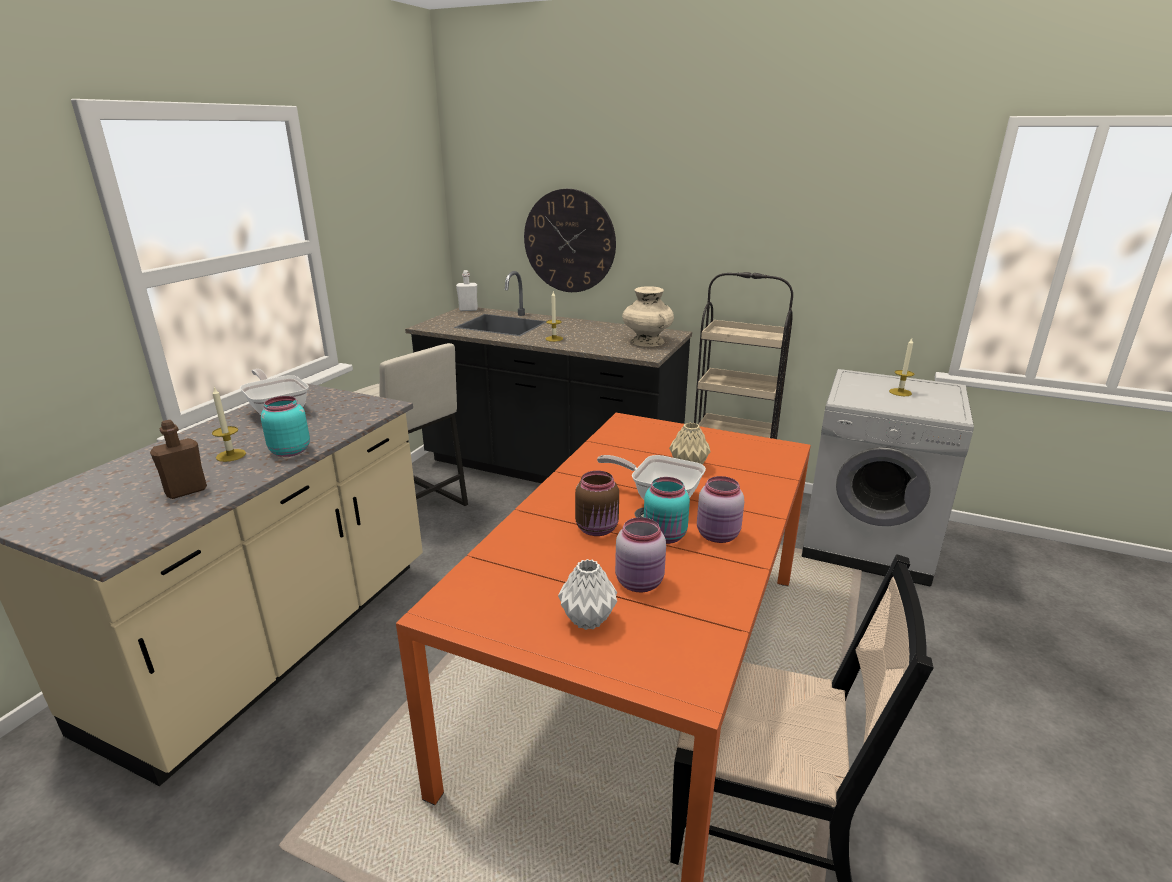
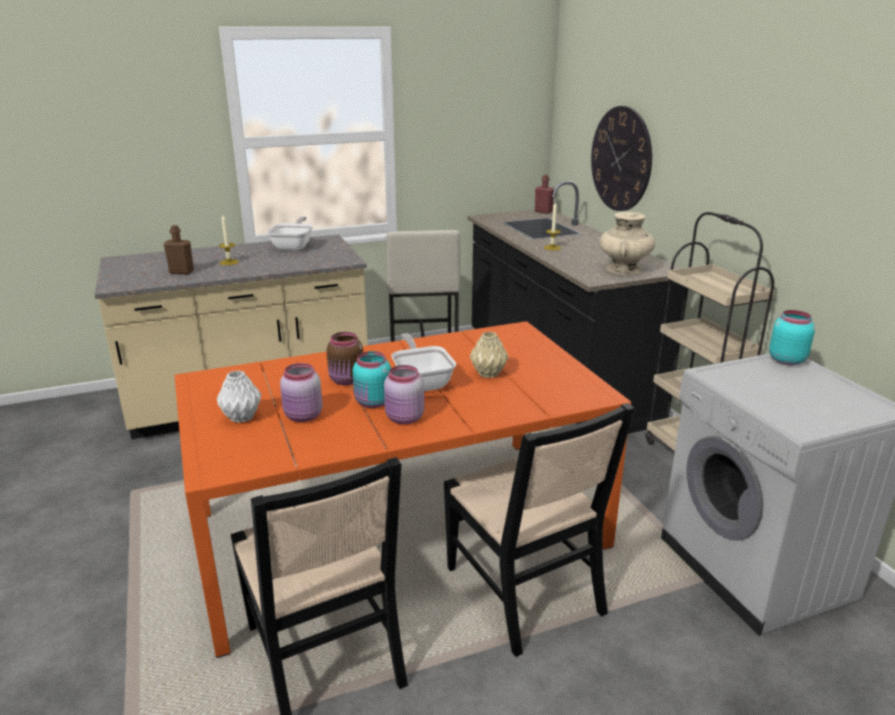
camera: 45 degrees right, 0 degrees up
turquoise jar [261,396,310,457] -> turquoise jar moved to [769,310,815,365]
white bottle [456,270,478,311] -> red bottle [535,175,554,214]
candle [889,338,914,396] -> none
none -> chair [444,403,635,657]

